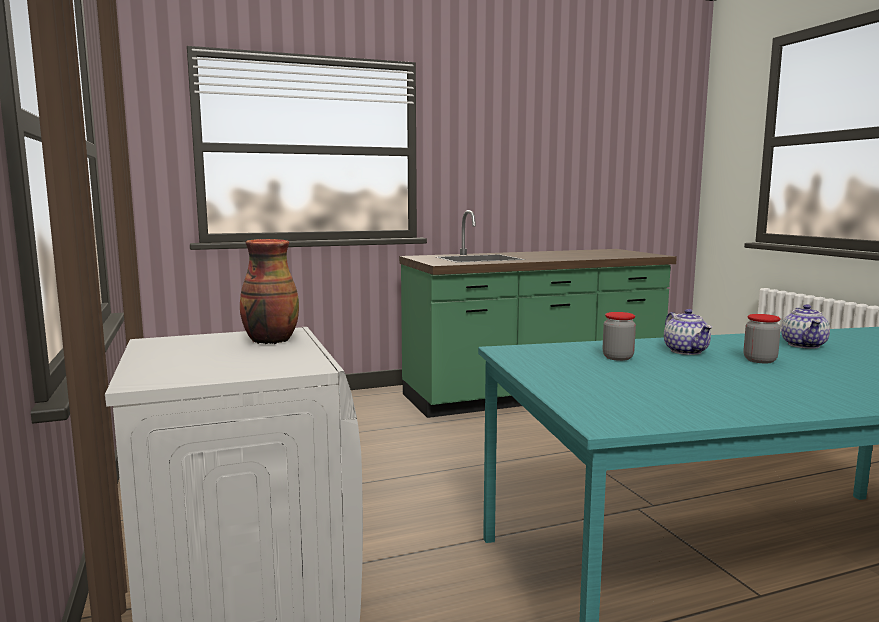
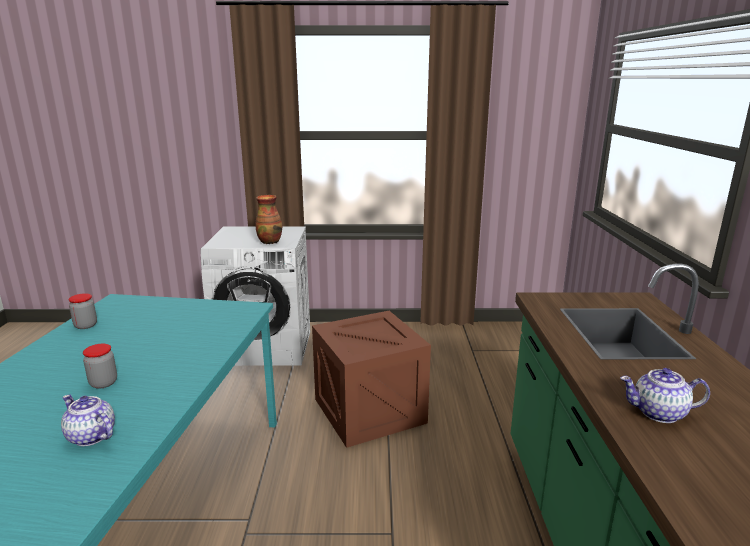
camera: 110 degrees right, 10 degrees up
jar [603,312,636,361] -> jar moved to [68,293,97,329]
teapot [664,309,712,355] -> teapot moved to [620,368,710,423]
none -> crate [312,311,431,448]

